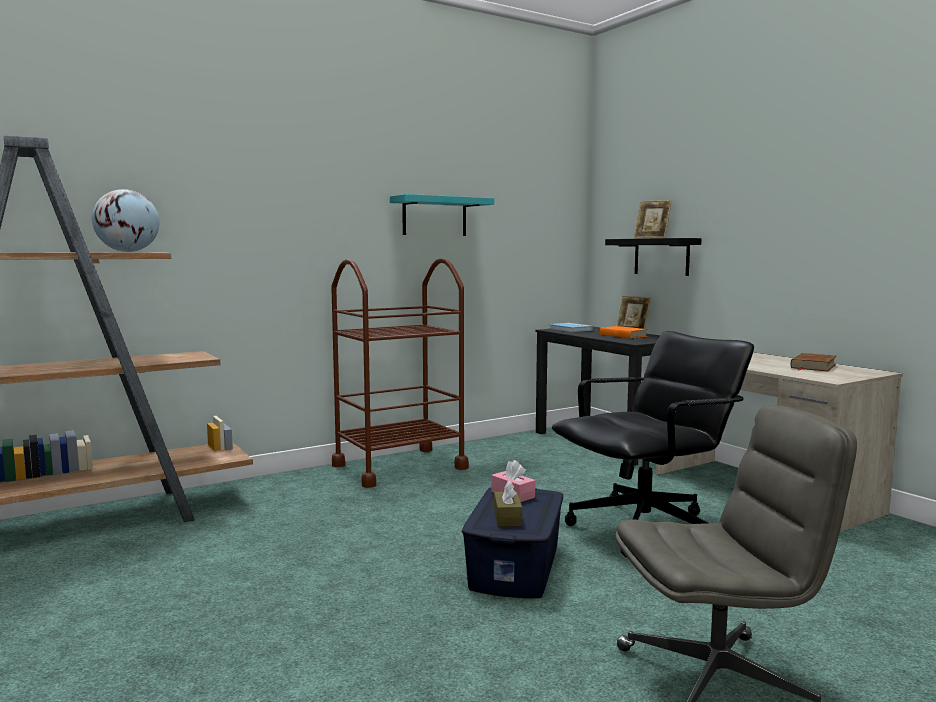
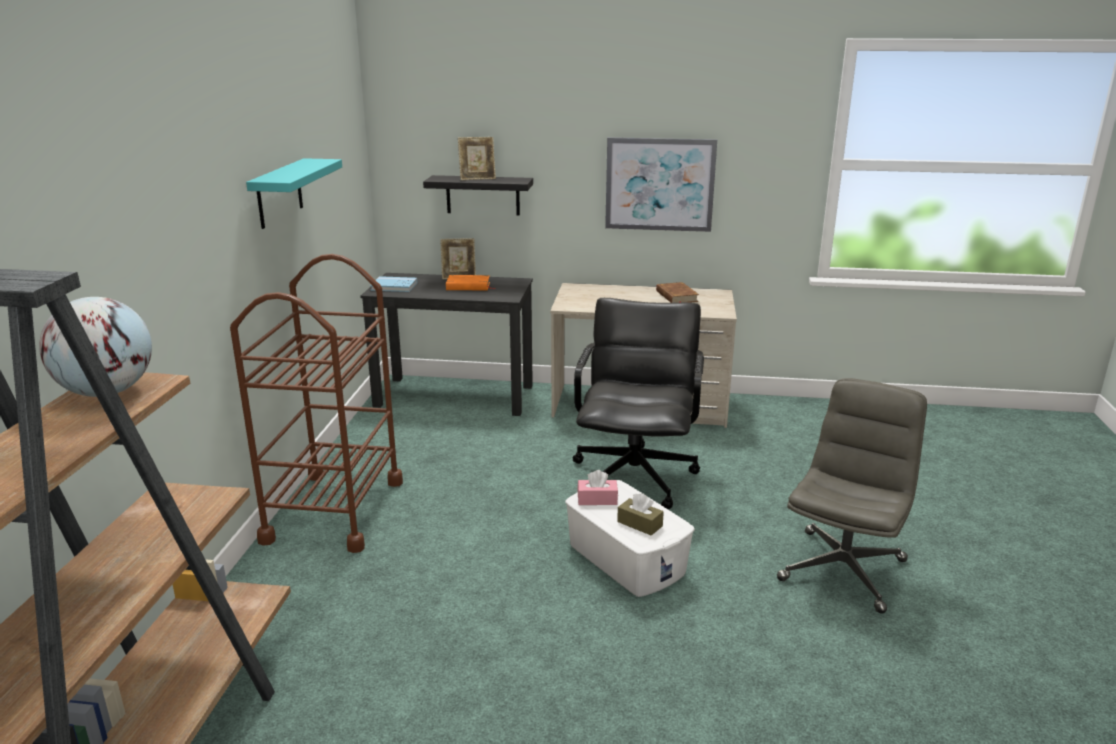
camera: 50 degrees left, 15 degrees up
blue storage box [462,487,563,598] -> white storage box [565,480,695,597]
none -> picture [605,137,717,232]

